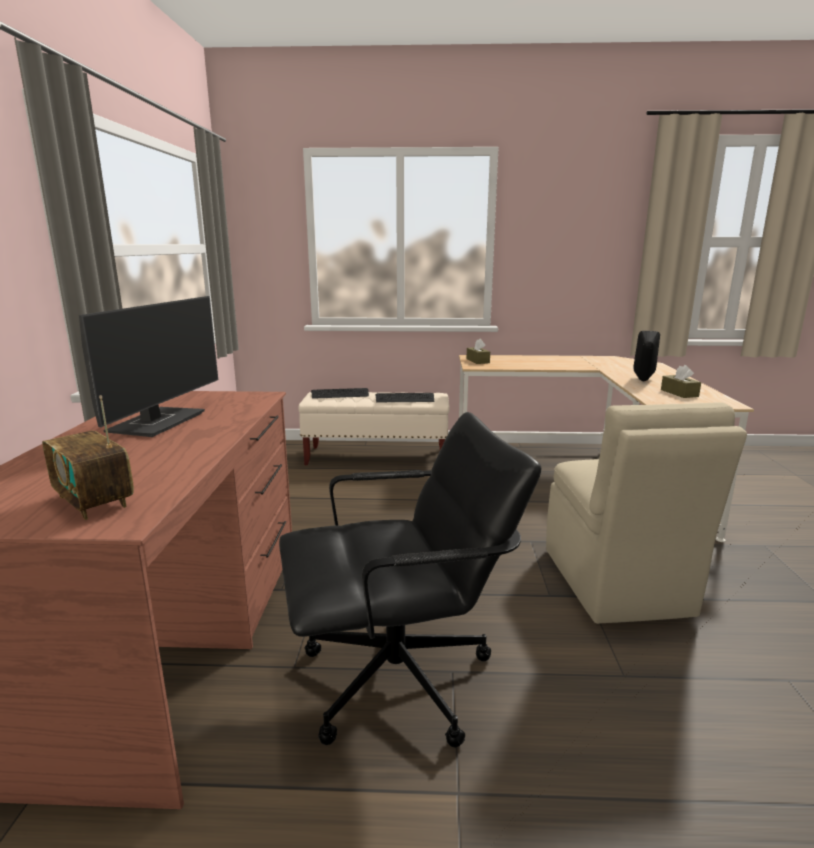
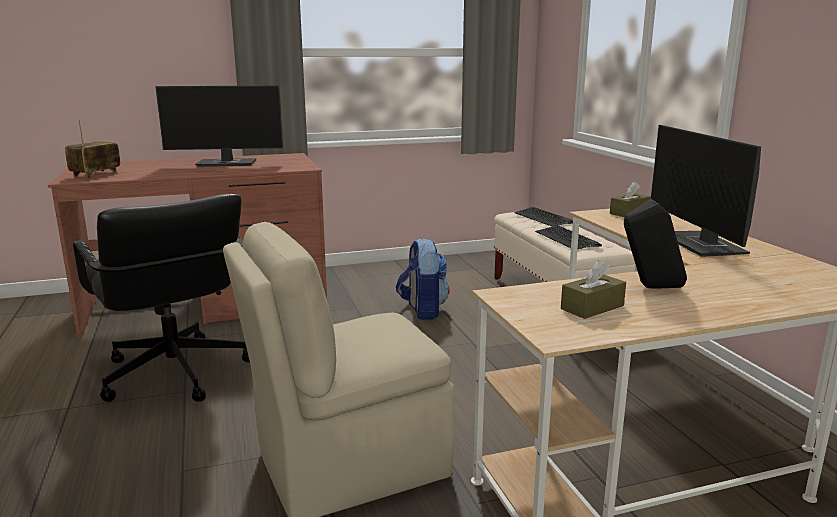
camera: 70 degrees right, 0 degrees up
none -> backpack [396,238,450,320]
none -> monitor [651,125,761,257]

